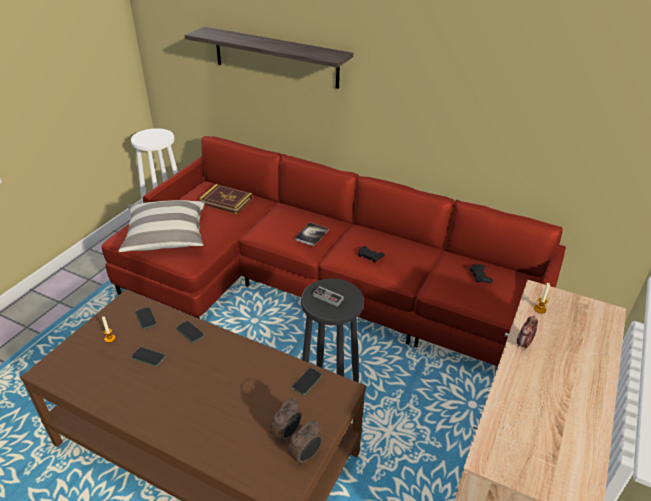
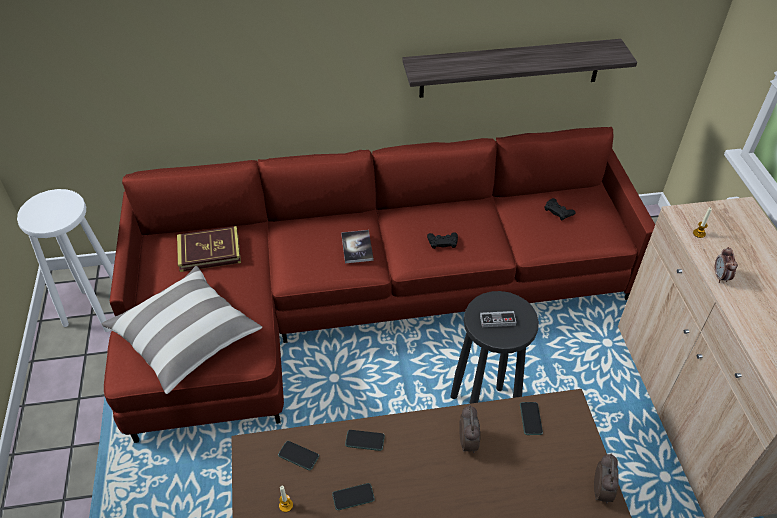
camera: 35 degrees left, 10 degrees up
shelf [185,27,353,89] -> shelf moved to [403,39,637,98]
alarm clock [270,397,301,444] -> alarm clock moved to [459,405,480,453]

